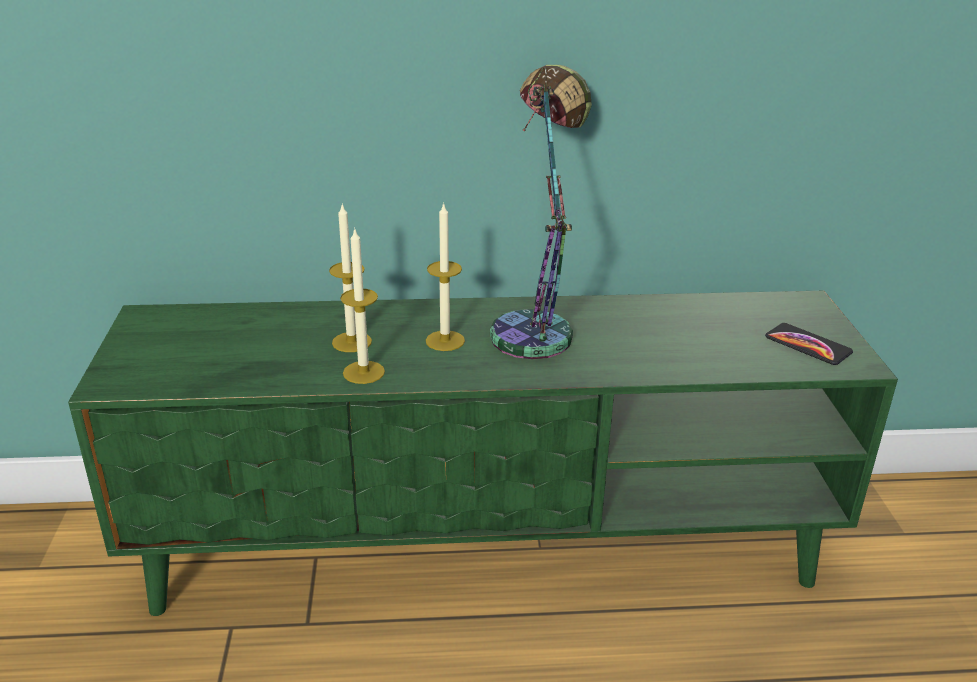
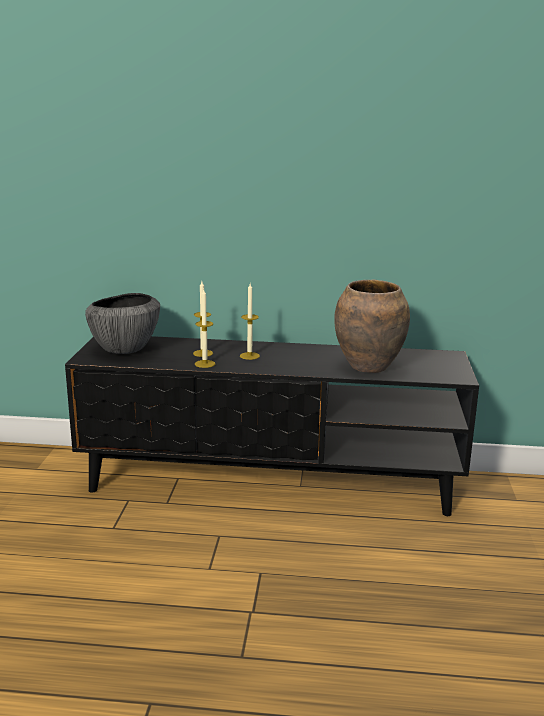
camera: 10 degrees right, 10 degrees down
green tv stand [68,291,898,616] -> black tv stand [65,336,479,516]
table lamp [490,65,592,359] -> none
phone [765,323,853,365] -> none
none -> bowl [85,293,160,354]
none -> brown vase [334,280,410,373]

